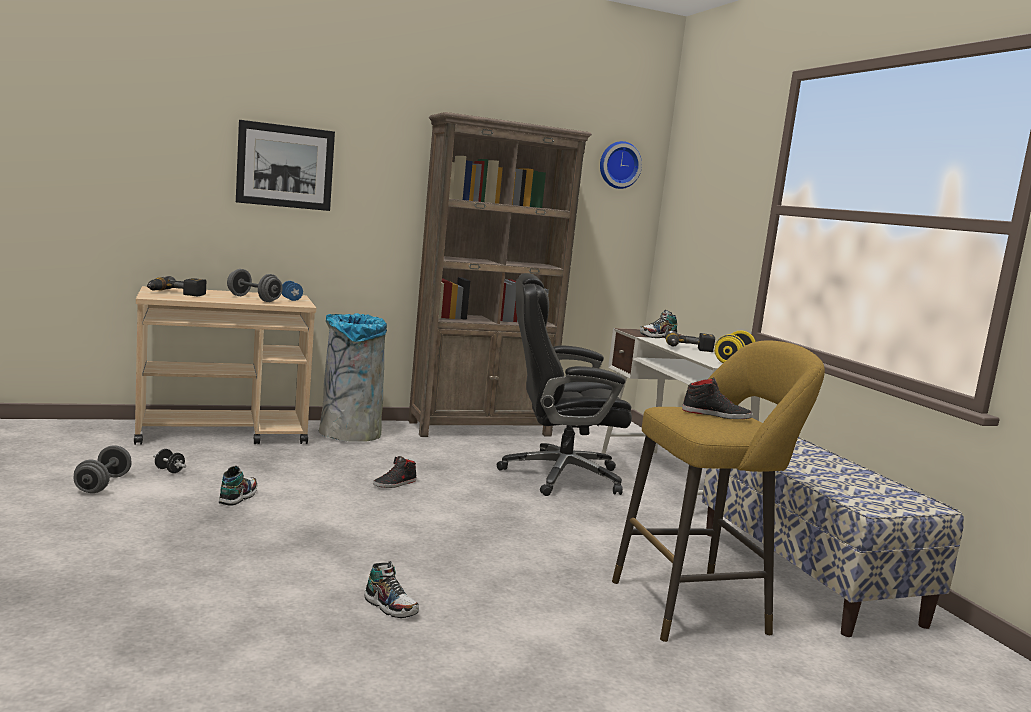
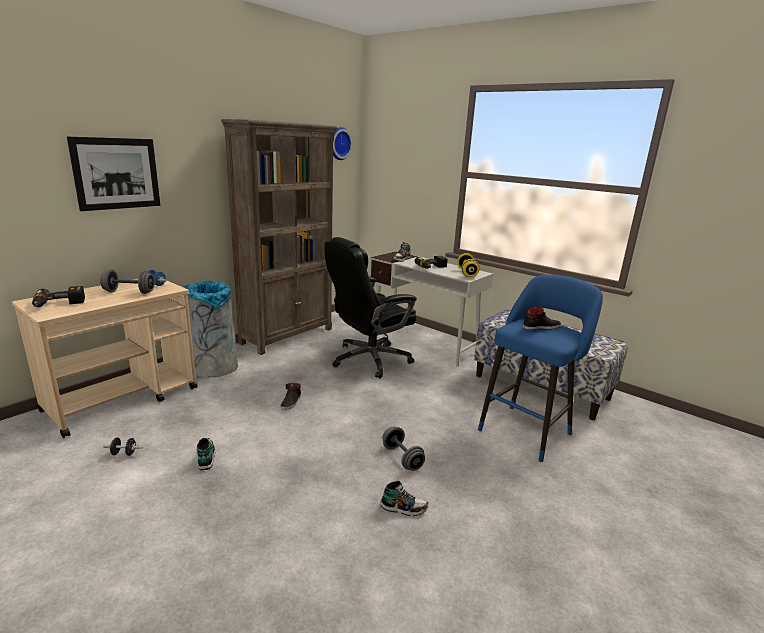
camera: 30 degrees left, 10 degrees up
grey dumbbell [74,445,132,493] -> grey dumbbell moved to [382,427,425,471]
yellow stool [612,340,825,642] -> blue stool [478,274,603,462]

